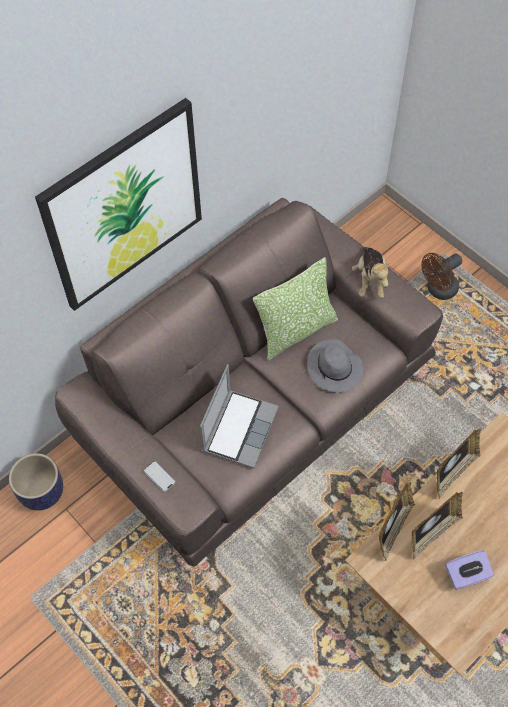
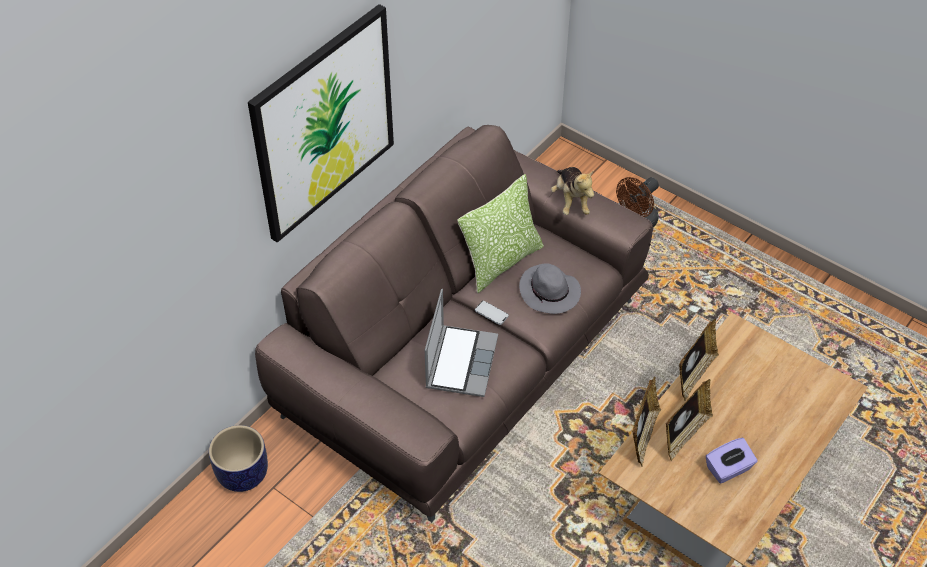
camera: 10 degrees left, 10 degrees down
phone [143,461,176,492] -> phone moved to [475,301,509,325]

